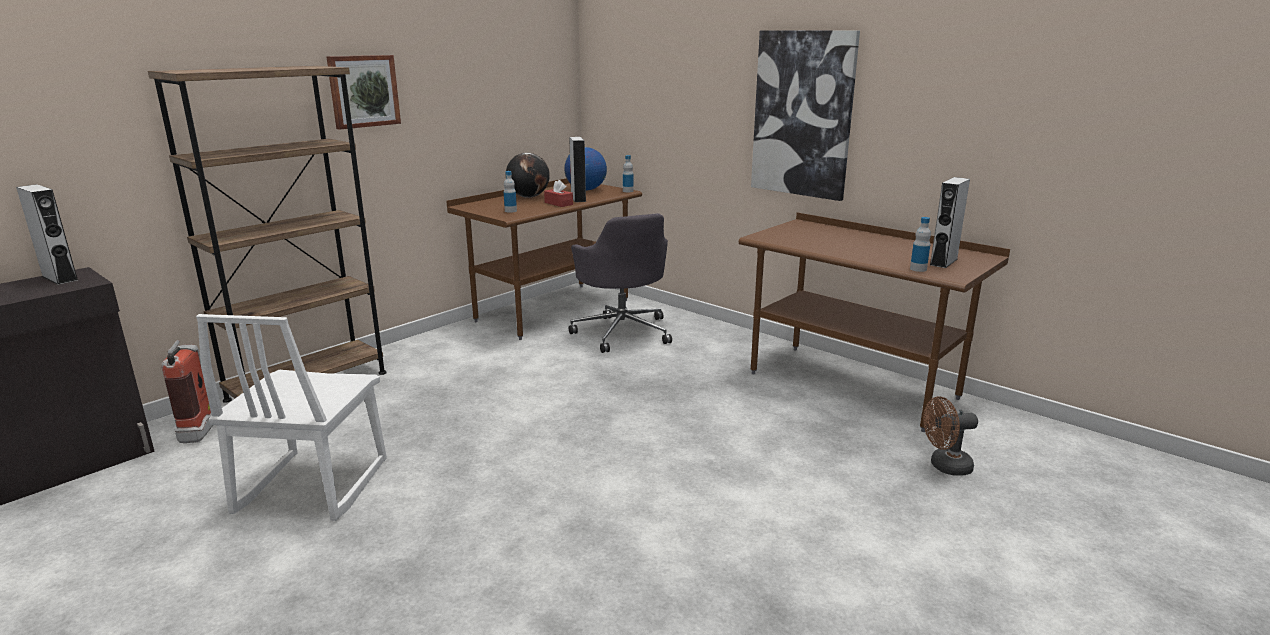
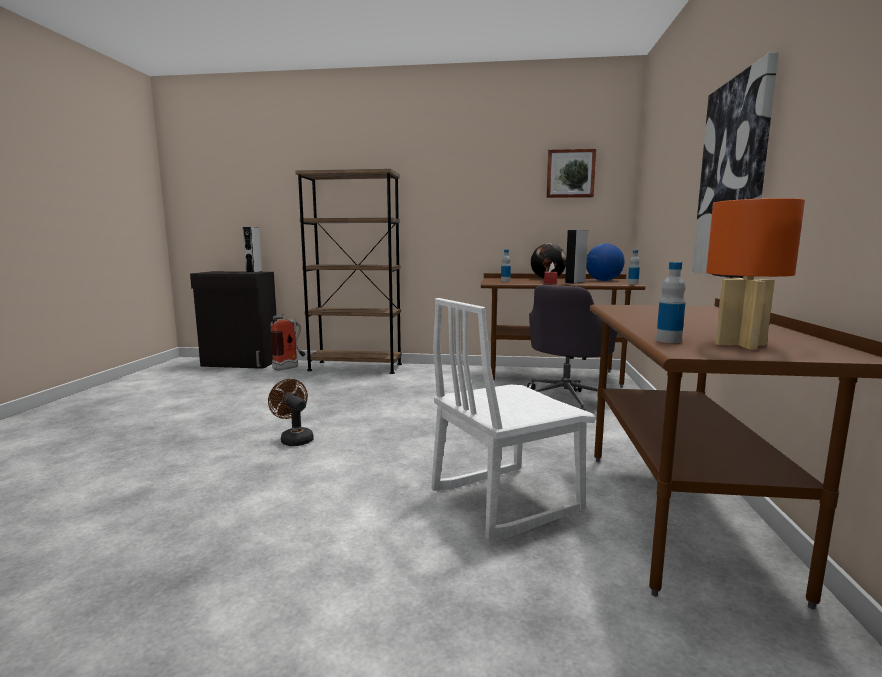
camera: 55 degrees right, 10 degrees down
white chair [196,314,387,521] -> white chair moved to [431,298,596,540]
picture [326,55,401,129] -> picture moved to [546,149,596,198]
brown fan [923,396,978,476] -> brown fan moved to [268,379,314,446]
grey speaker [930,177,970,268] -> orange table lamp [706,198,805,350]

